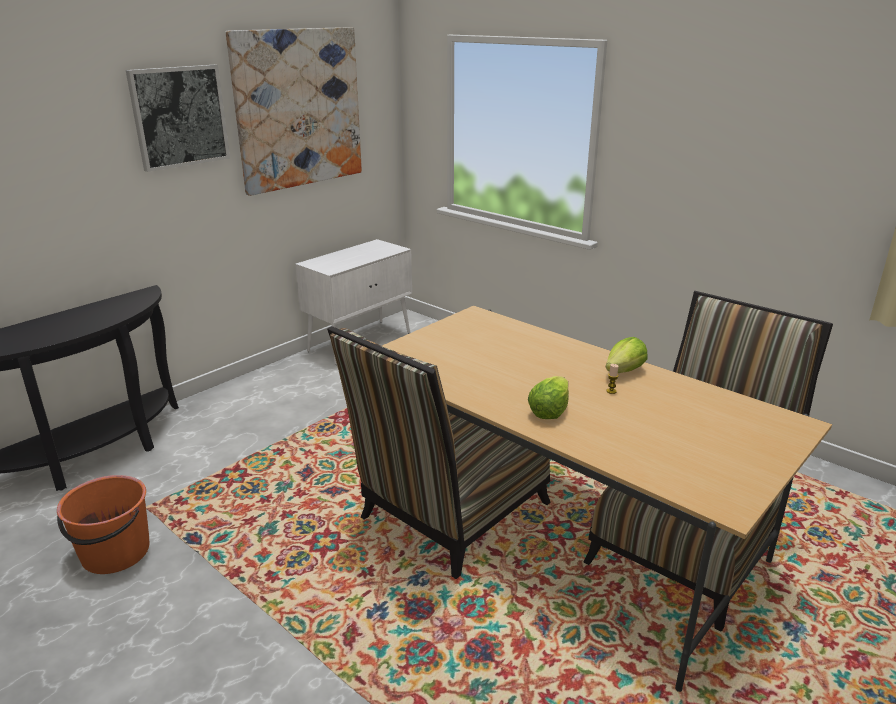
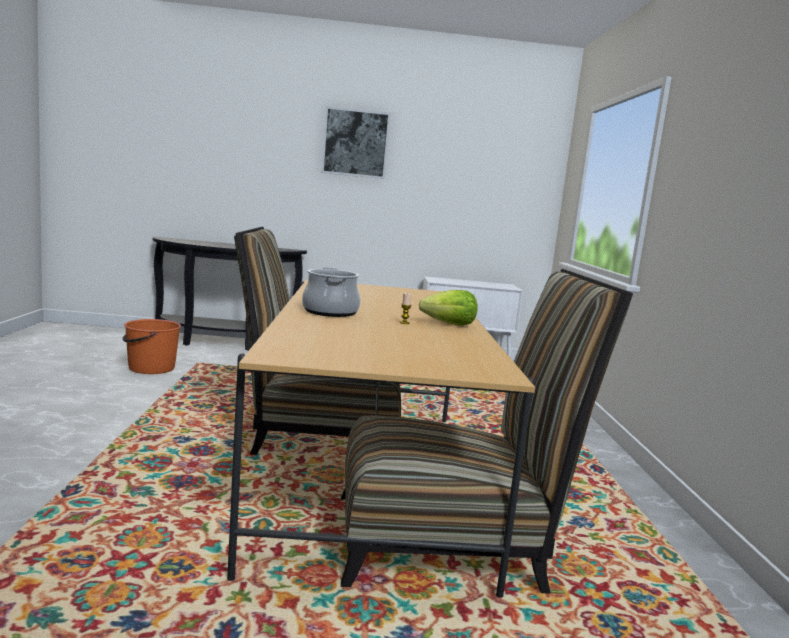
camera: 45 degrees right, 15 degrees down
picture [226,27,362,196] -> none
lettuce [528,376,569,419] -> cooking pot [302,267,361,317]

